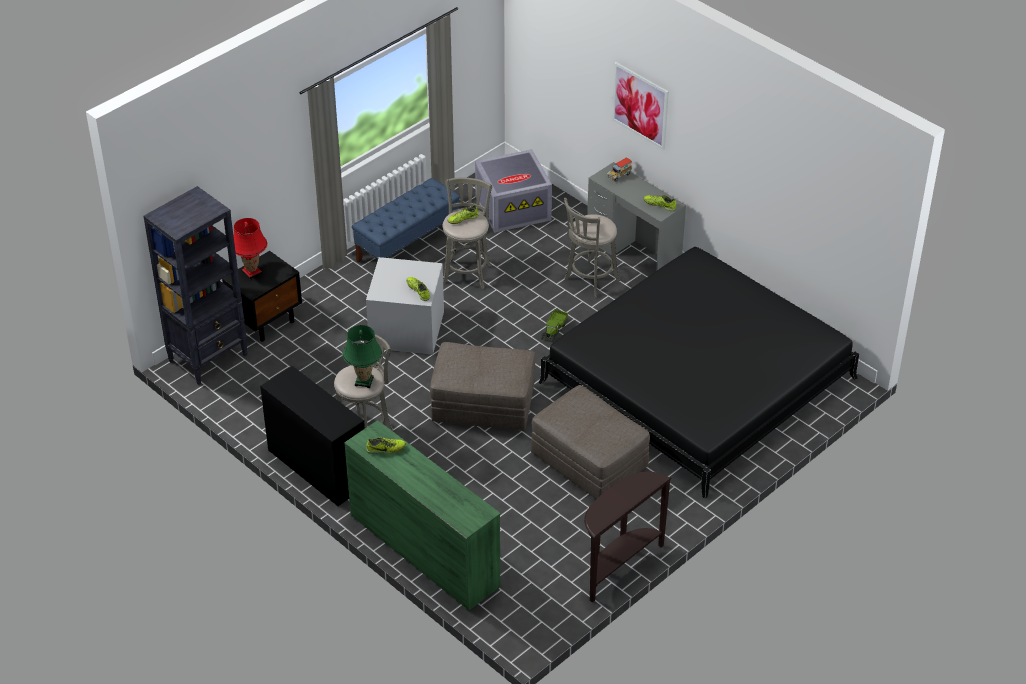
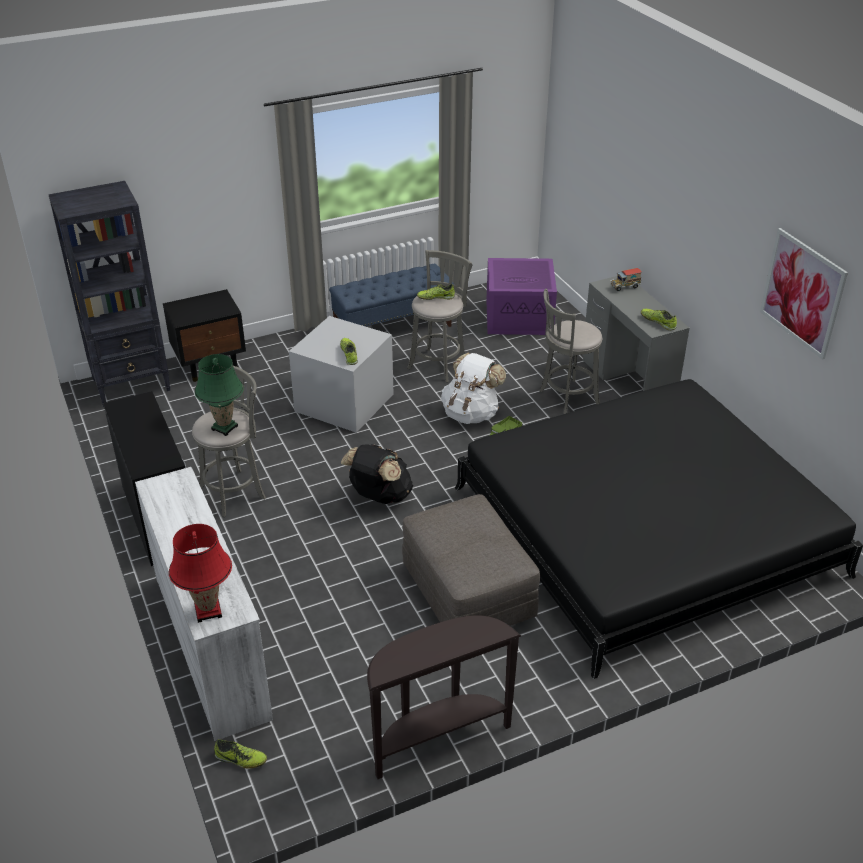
camera: 20 degrees right, 5 degrees down
red table lamp [233,218,267,279] -> red table lamp moved to [169,524,232,623]
green dresser [344,420,501,611] -> white dresser [135,467,273,741]
shoe [367,437,406,454] -> shoe moved to [214,739,267,769]
grey ottoman [430,342,535,431] -> black backpack [341,444,413,504]
grey storage box [475,149,552,233] -> purple storage box [486,258,557,335]
picture [612,62,669,150] -> picture moved to [760,228,848,360]
none -> white backpack [441,353,506,424]

